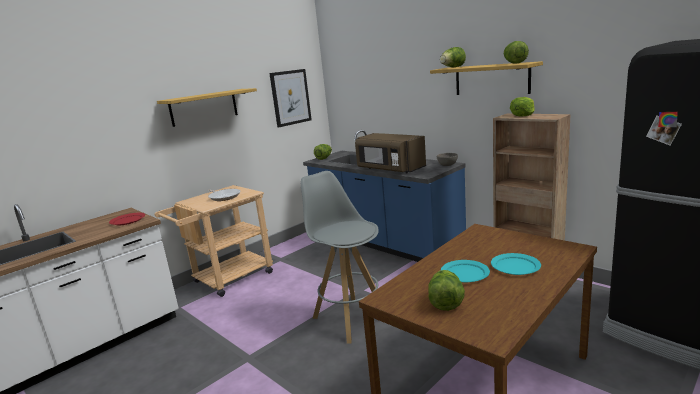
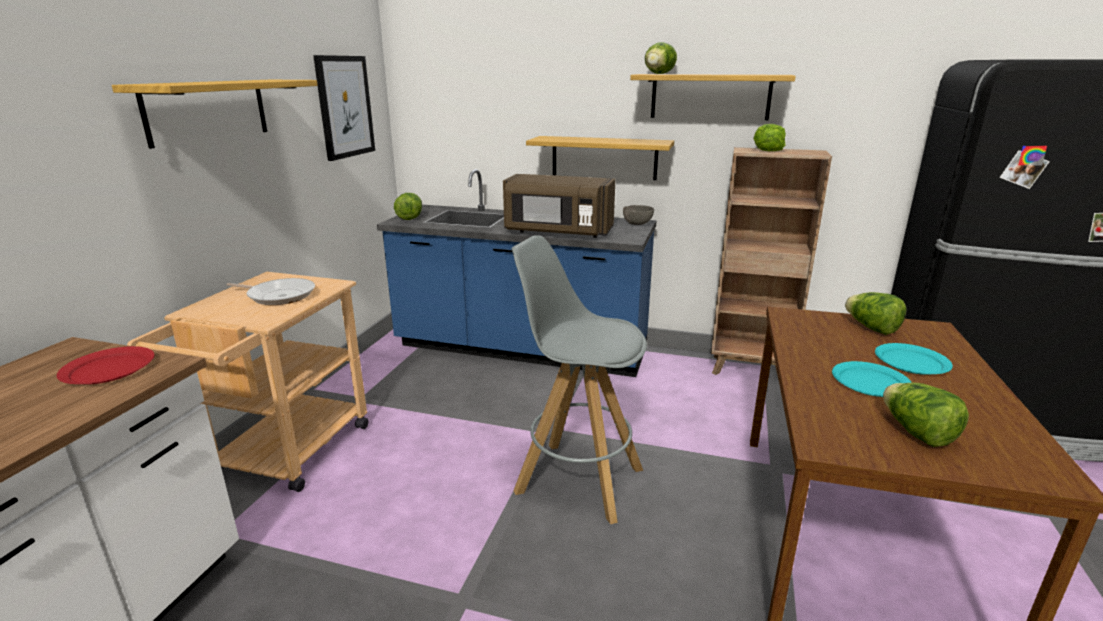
camera: 30 degrees left, 5 degrees up
lettuce [504,41,529,64] -> lettuce moved to [845,292,907,335]
none -> shelf [526,136,674,180]

